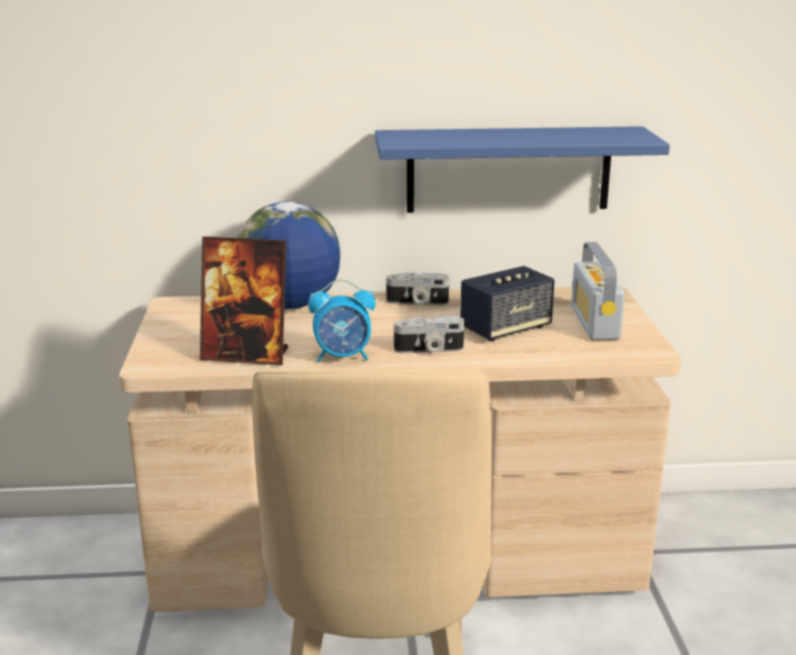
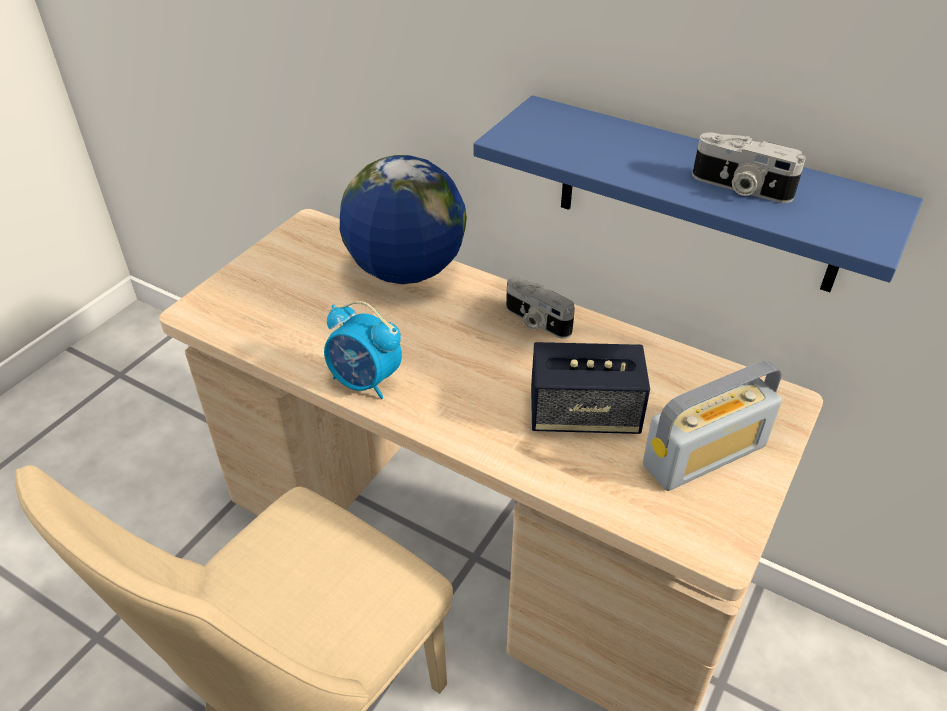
camera: 35 degrees right, 20 degrees up
picture frame [200,236,288,365] -> none
camera [394,316,464,353] -> camera moved to [692,132,806,203]
radio [571,242,625,340] -> radio turned 150 degrees counterclockwise [643,360,782,491]

